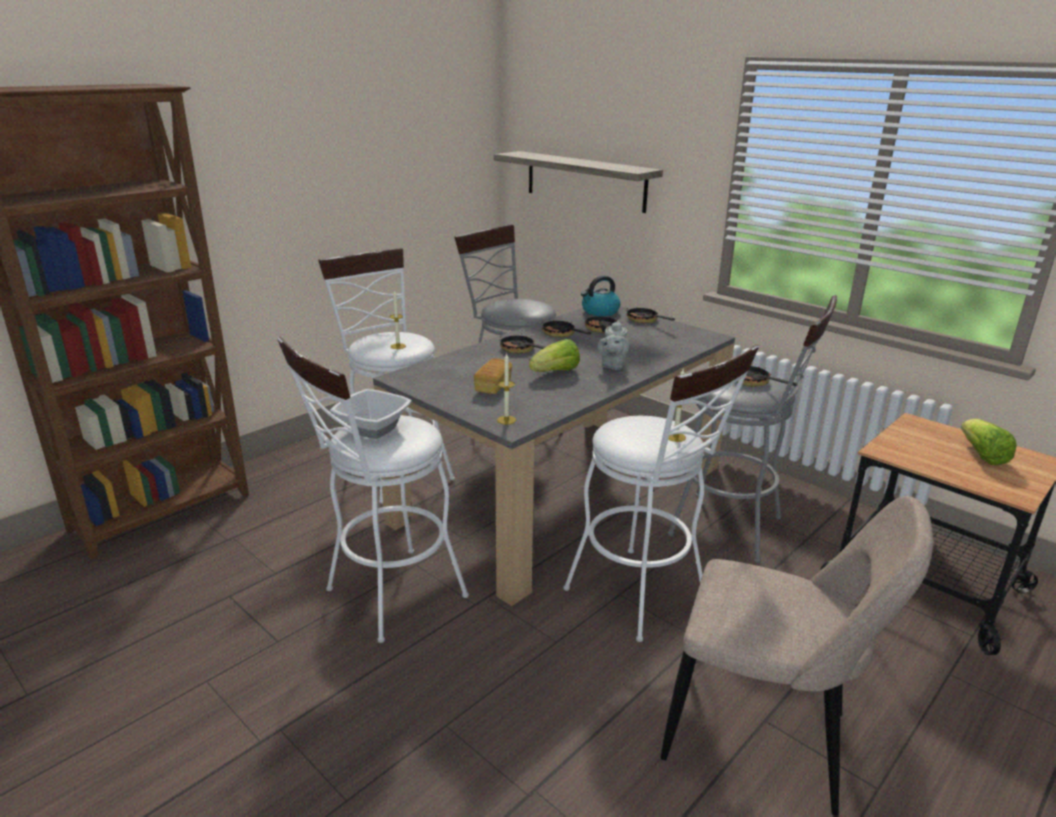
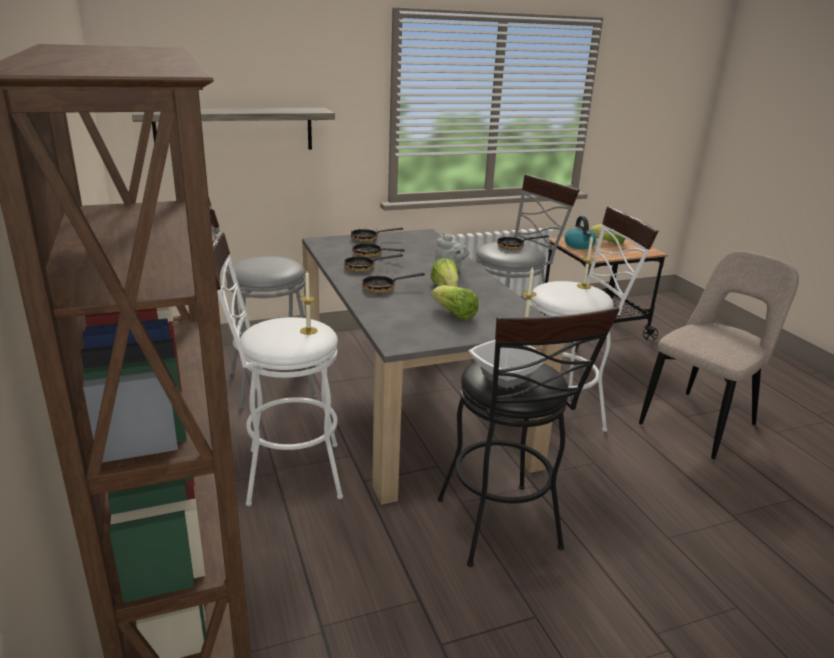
camera: 65 degrees left, 0 degrees up
white stool [277,337,469,643] -> black stool [437,307,620,567]
bread [474,358,512,394] -> lettuce [431,285,478,320]
kettle [581,276,620,316] -> kettle moved to [565,216,596,249]

